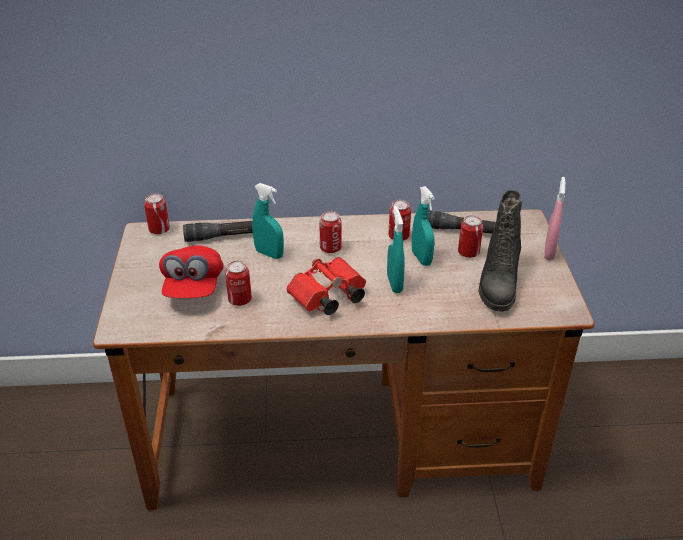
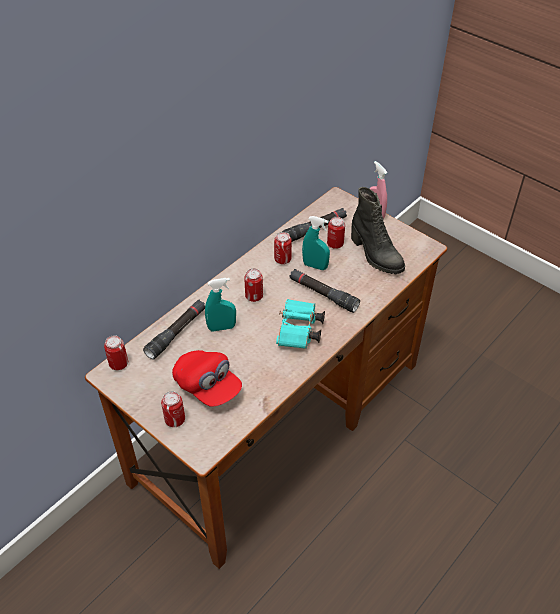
camera: 45 degrees left, 10 degrees up
can [225,261,252,306] -> can moved to [161,391,185,427]
red binoculars [287,257,366,315] -> turquoise binoculars [276,299,325,349]
turquoise spray bottle [387,206,405,293] -> black flashlight [289,269,360,313]

